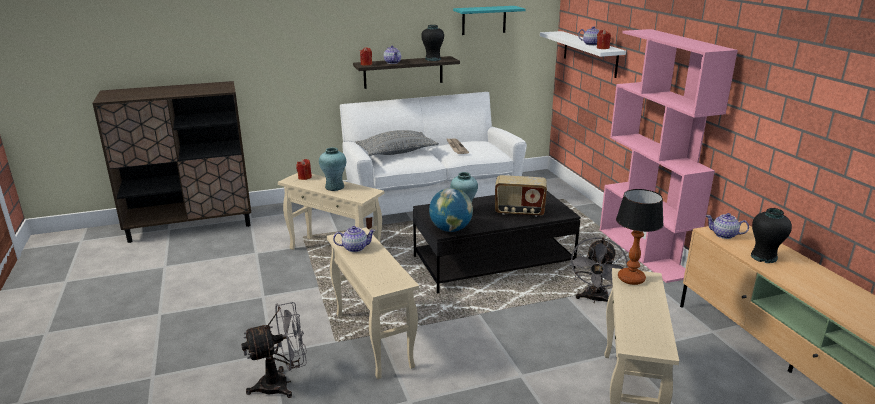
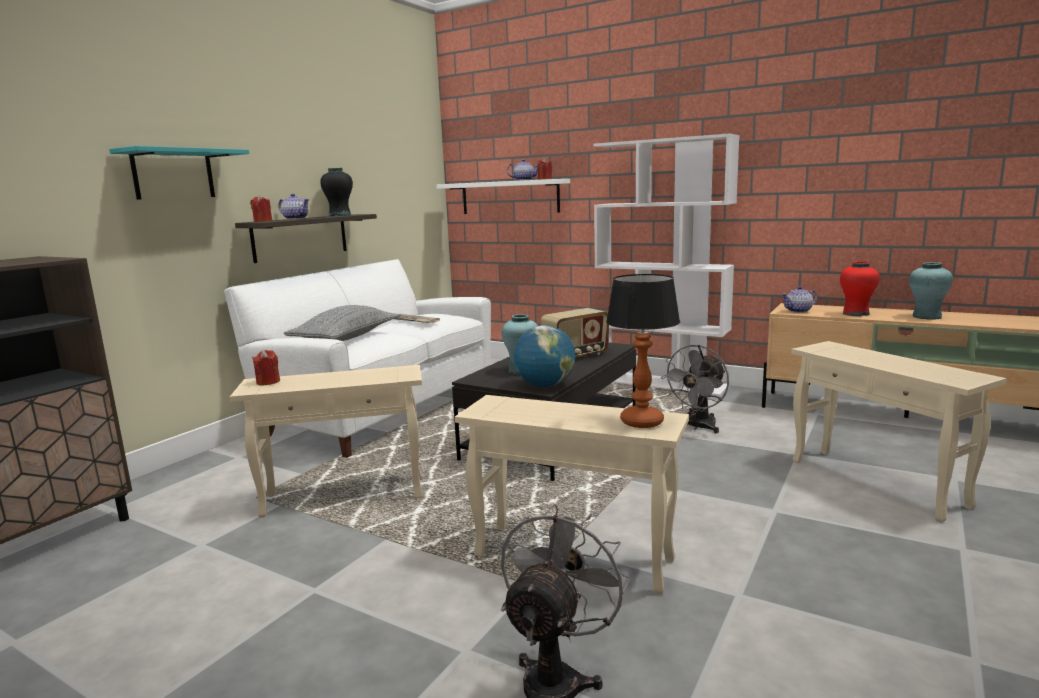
camera: 40 degrees left, 10 degrees down
turquoise vase [319,147,346,191] -> turquoise vase moved to [909,262,953,320]
teapot [333,226,376,252] -> none
turquoise shelf [453,6,526,35] -> turquoise shelf moved to [109,146,249,200]
grey fan [570,237,628,303] -> grey fan turned 60 degrees clockwise [661,345,729,433]
pink bookcase [600,29,738,283] -> white bookcase [593,134,740,397]
table lamp [616,189,664,285] -> table lamp moved to [606,274,680,428]
black vase [751,208,792,263] -> red vase [840,261,880,316]

